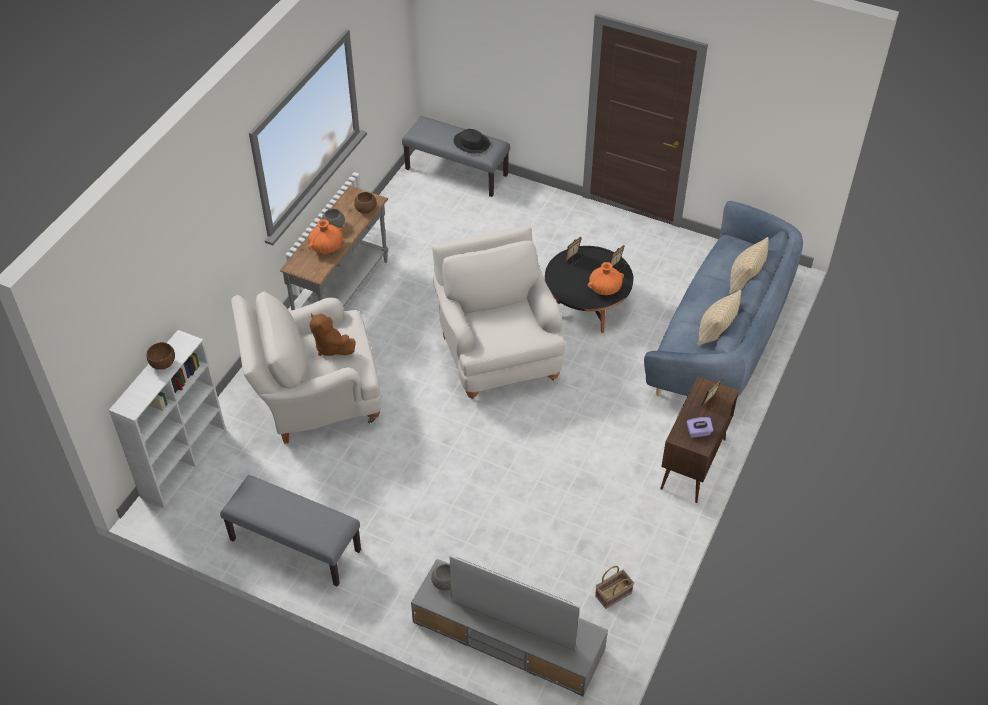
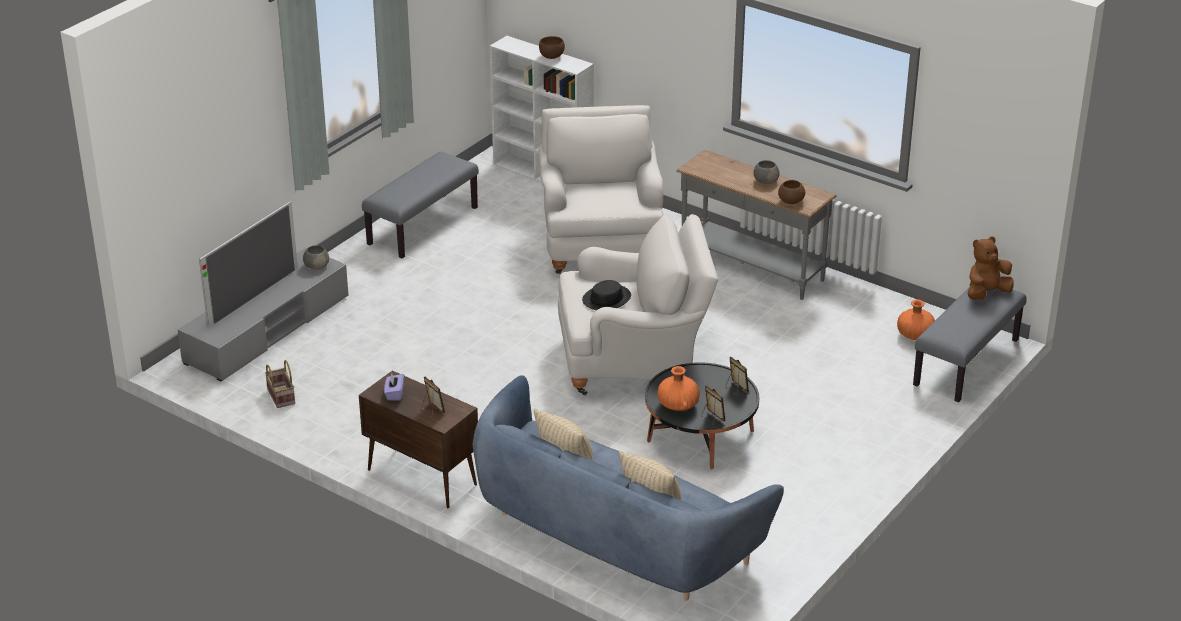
camera: 100 degrees right, 15 degrees down
orange vase [308,219,343,254] -> orange vase moved to [897,300,935,340]
brown plush toy [310,313,355,356] -> brown plush toy moved to [968,236,1014,300]
black hat [453,129,490,153] -> black hat moved to [582,280,631,310]

